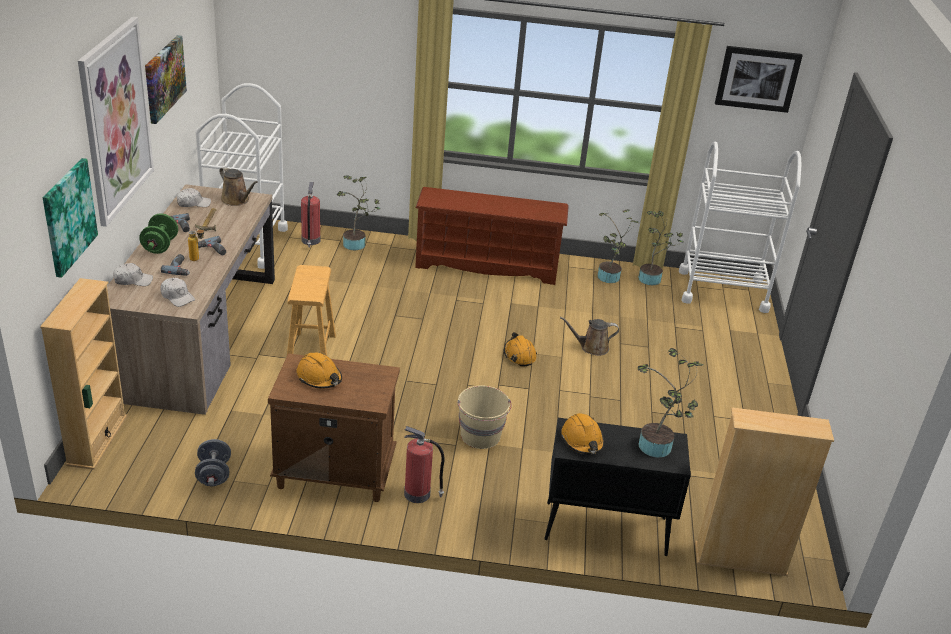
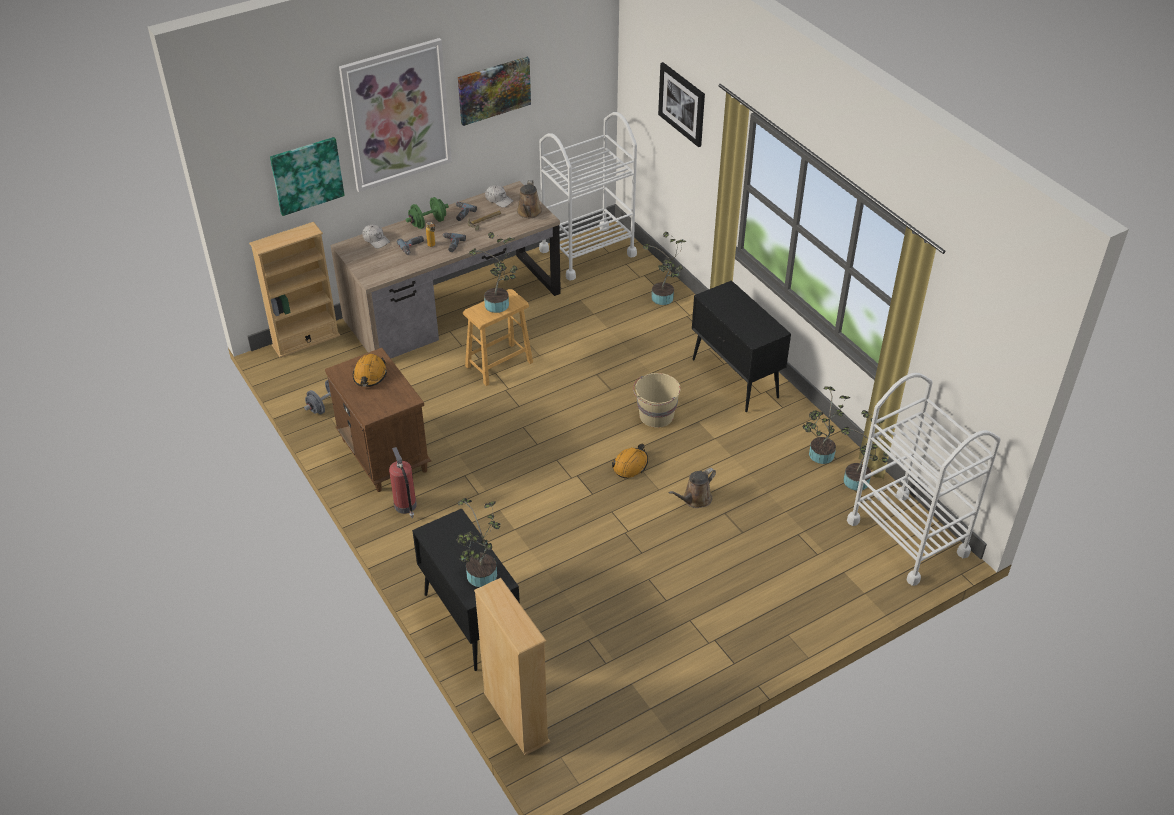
camera: 55 degrees right, 10 degrees up
white cap [160,278,195,307] -> none
fire extinguisher [301,182,321,248] -> none
brown shoe rack [415,187,569,285] -> black cabinet [692,280,791,413]
beige bucket [457,386,511,449] -> beige bucket moved to [633,373,681,428]
brown watering can [560,317,619,356] -> brown watering can turned 90 degrees counterclockwise [668,468,716,508]
orange hard hat [561,413,604,454] -> none
picture [715,46,803,113] -> picture moved to [658,62,705,147]
none -> potted plant [469,232,518,313]

